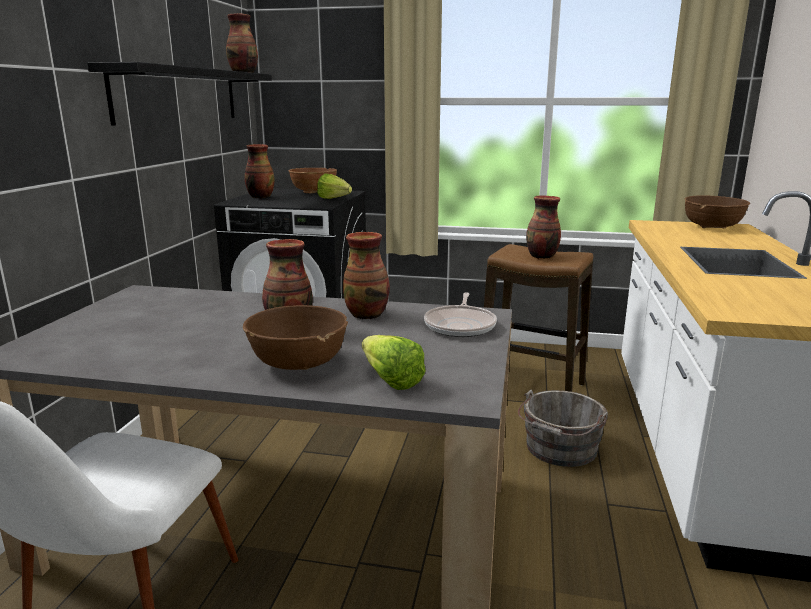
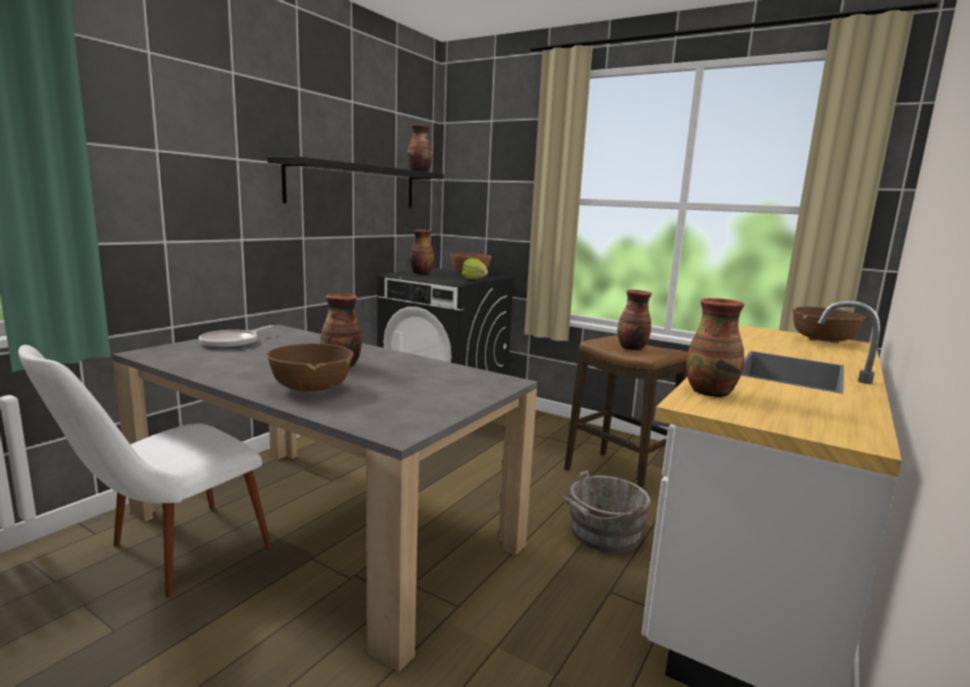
camera: 20 degrees right, 5 degrees down
vase [343,232,390,319] -> vase moved to [687,298,744,398]
lettuce [362,335,425,390] -> none
frying pan [424,292,497,337] -> frying pan moved to [199,325,274,348]

